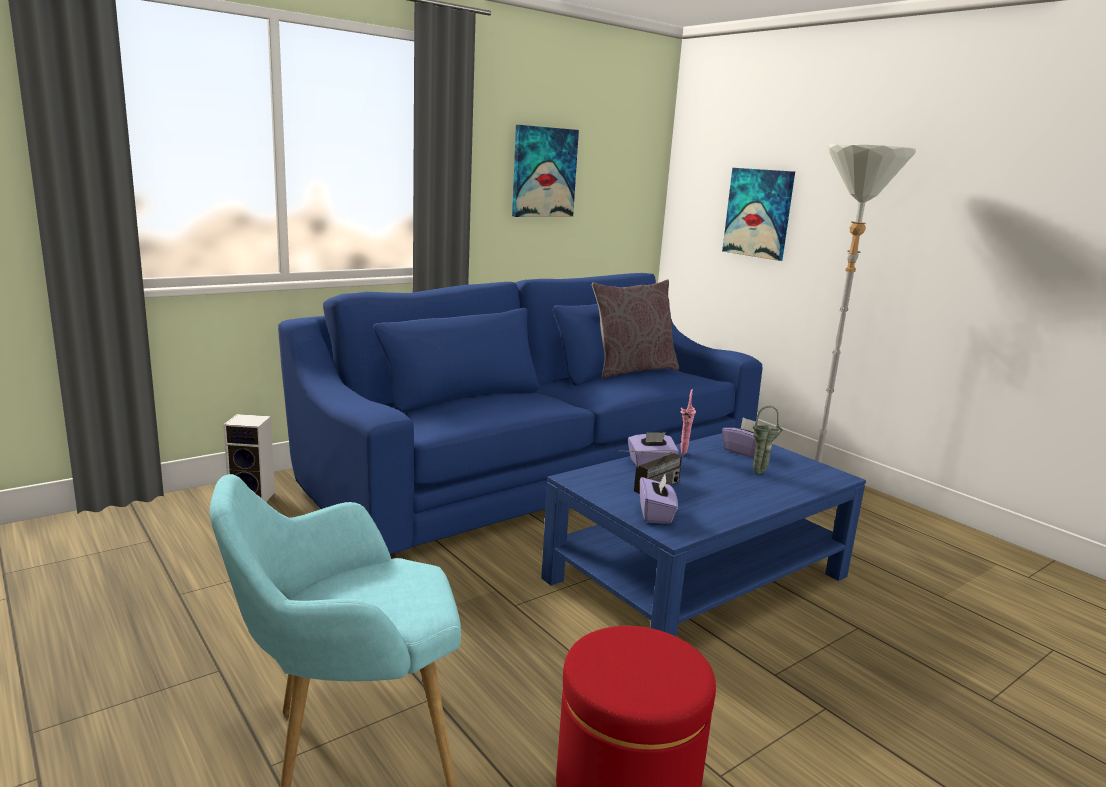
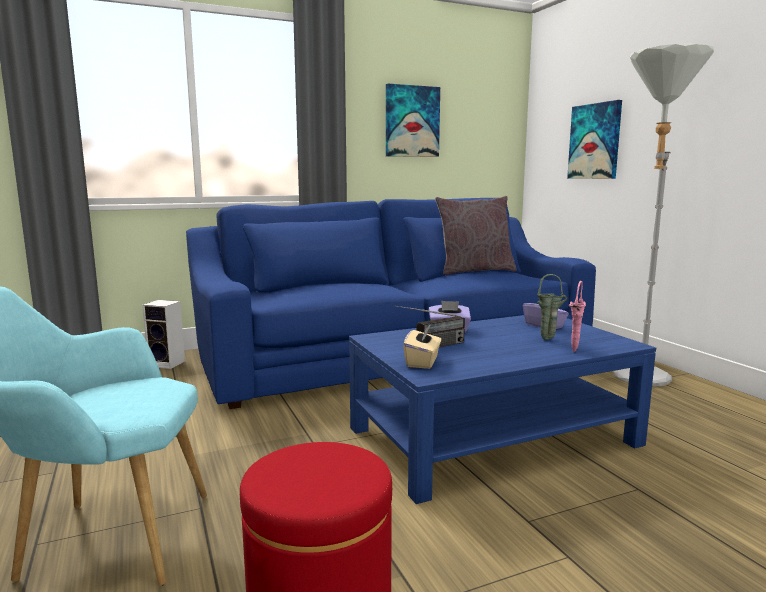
camera: 15 degrees right, 5 degrees down
purple tissue box [640,472,678,524] -> beige tissue box [403,324,441,369]
pink vase [680,389,696,455] -> pink vase moved to [569,281,586,352]

